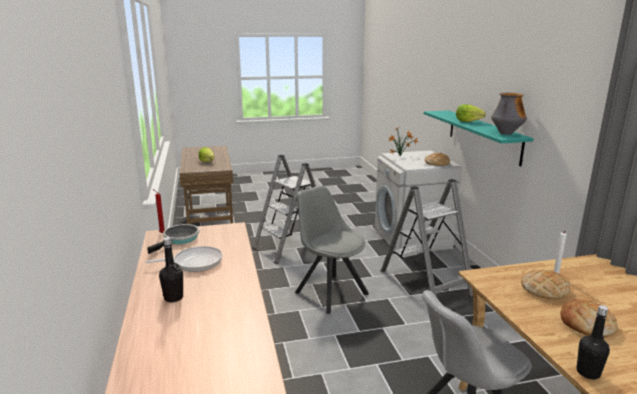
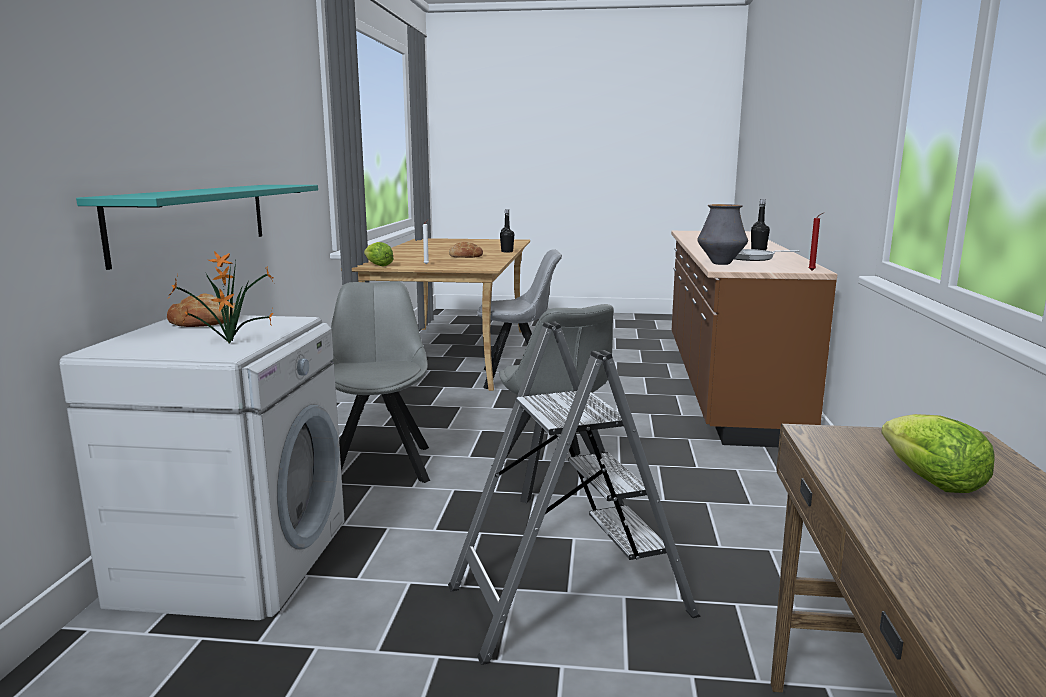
camera: 160 degrees left, 5 degrees down
frying pan [147,224,199,254] -> none
grey step ladder [381,179,473,298] -> grey chair [331,281,430,483]
lettuce [456,104,486,122] -> lettuce moved to [364,242,394,266]
vase [491,93,527,135] -> vase moved to [697,204,748,265]
bread [521,270,570,299] -> none

